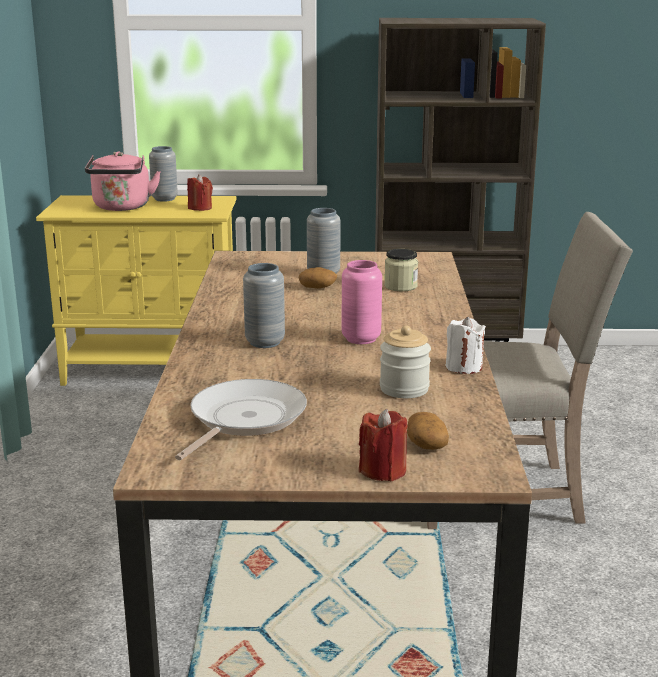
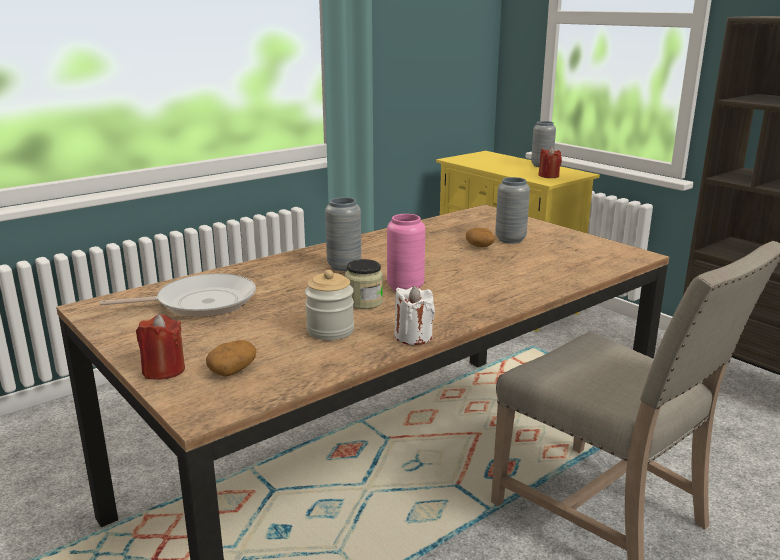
camera: 50 degrees right, 0 degrees up
pink kettle [85,151,161,211] -> none
jar [384,249,418,291] -> jar moved to [345,259,383,309]

